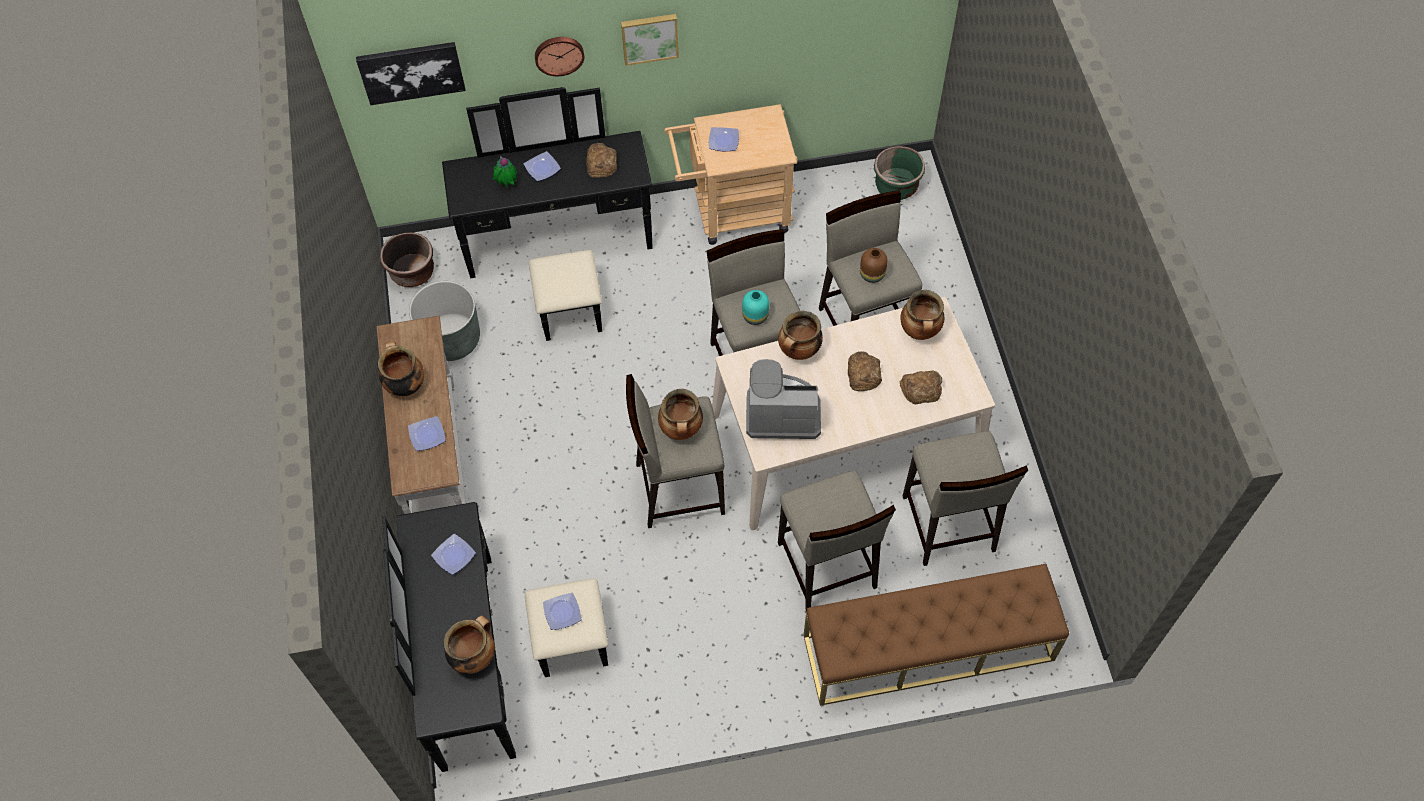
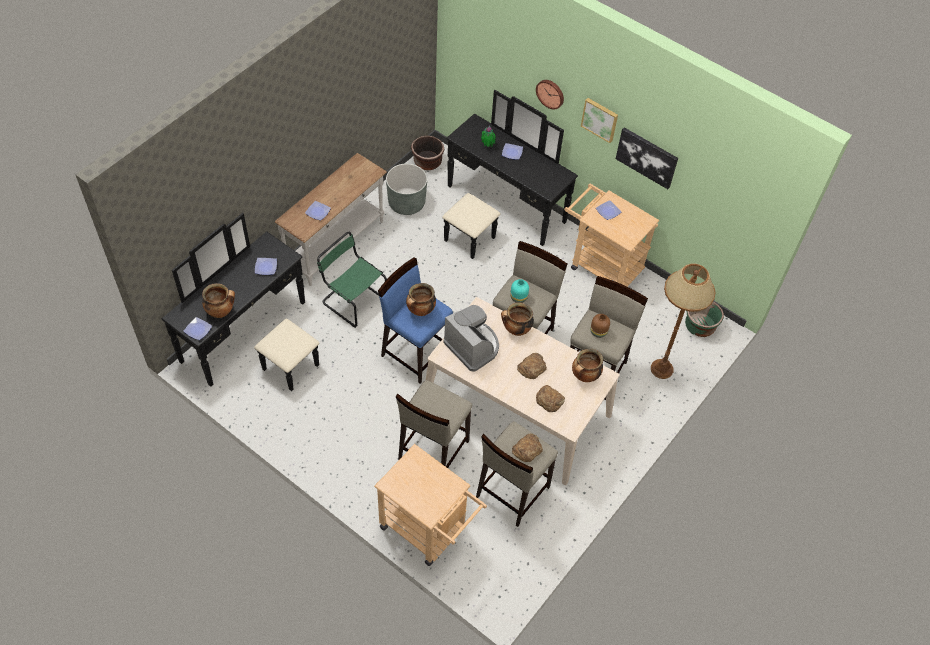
camera: 45 degrees right, 5 degrees down
picture [356,42,466,105] -> picture moved to [616,127,678,189]
cooking pot [378,341,424,396] -> none
plate [543,593,581,630] -> plate moved to [183,317,212,340]
bread [586,143,617,178] -> bread moved to [512,434,543,462]
beige stool [626,374,725,528] -> blue stool [378,257,453,384]
brown bench [804,564,1069,706] -> beige cart [374,444,487,566]
none -> green chair [317,232,387,328]
none -> brown floor lamp [651,263,716,379]

